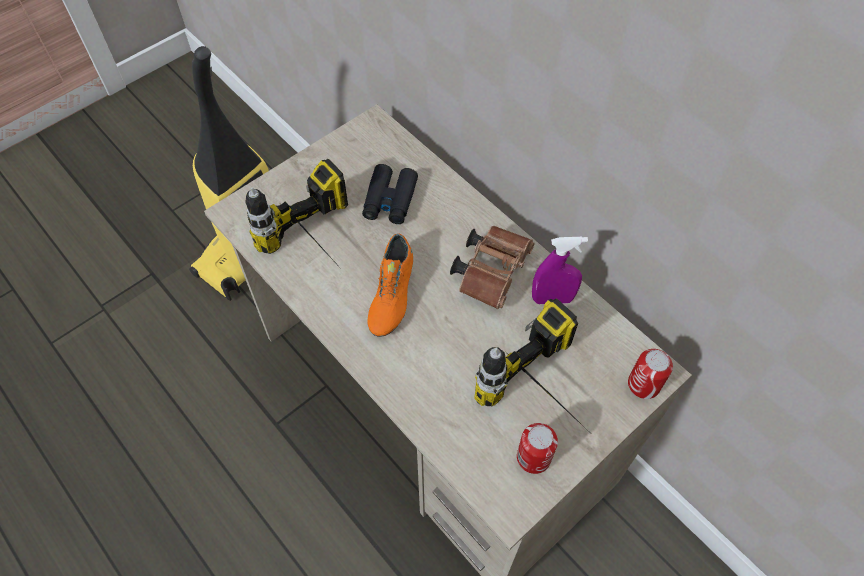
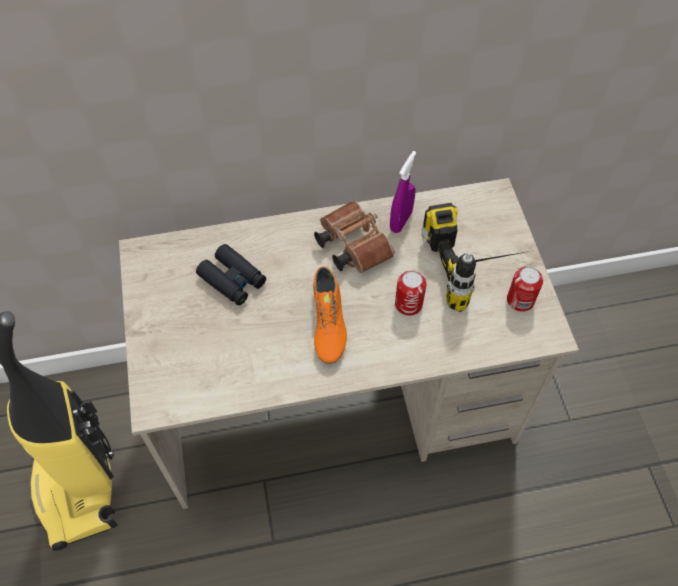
camera: 60 degrees left, 0 degrees up
power drill [245,159,348,271] -> none
orange shoe [368,234,413,337] -> orange shoe turned 45 degrees clockwise [313,266,347,364]
can [628,349,673,399] -> can moved to [395,271,426,316]

